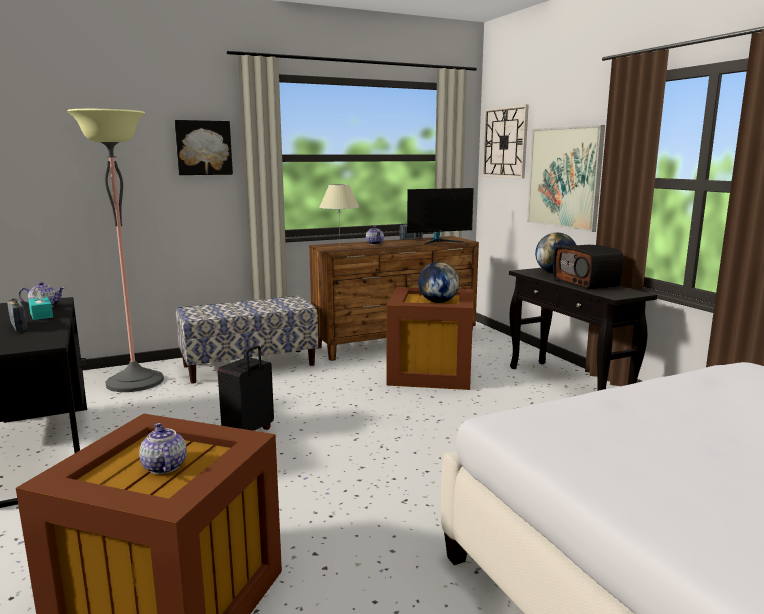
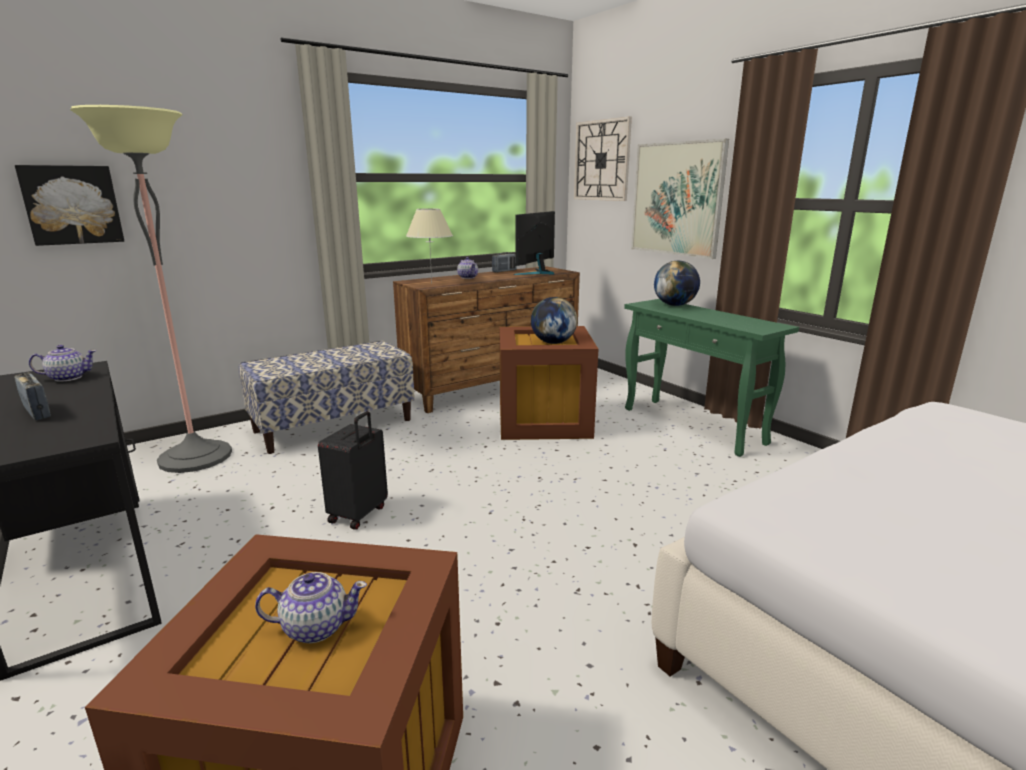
camera: 10 degrees left, 5 degrees up
turquoise tissue box [28,288,53,320] -> none
teapot [139,423,187,474] -> teapot turned 120 degrees clockwise [255,572,367,643]
picture [175,120,233,175] -> picture moved to [15,165,124,246]
monitor [407,188,474,244] -> monitor turned 150 degrees clockwise [513,211,555,275]
black console table [509,268,657,391] -> green console table [624,299,799,457]
radio [553,245,623,290] -> none

